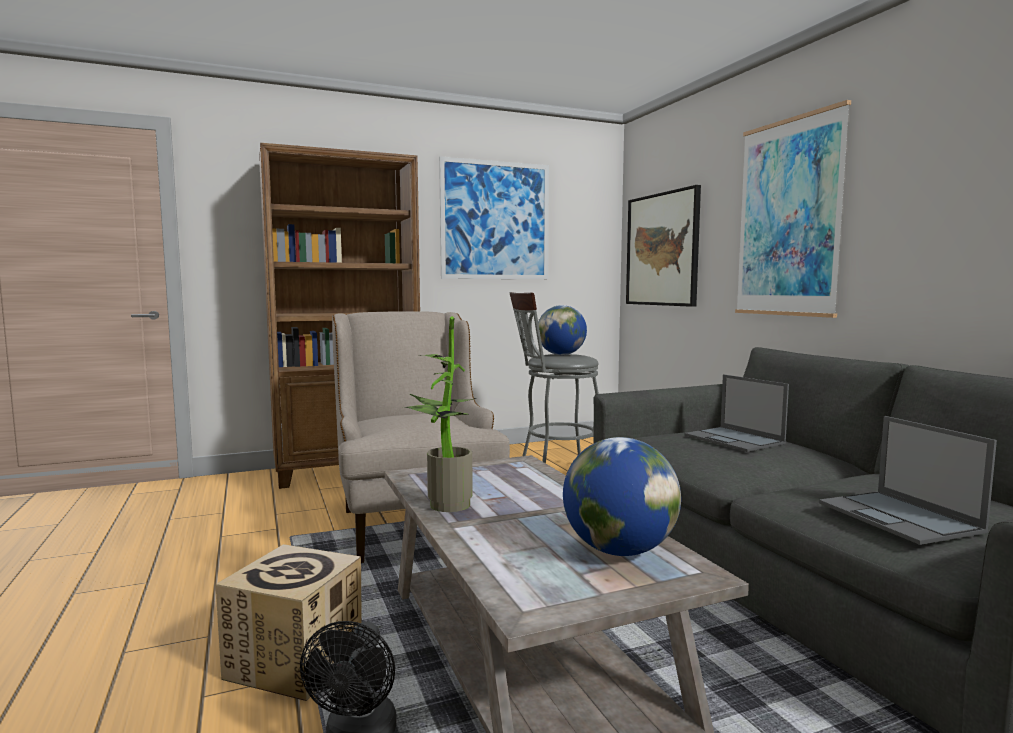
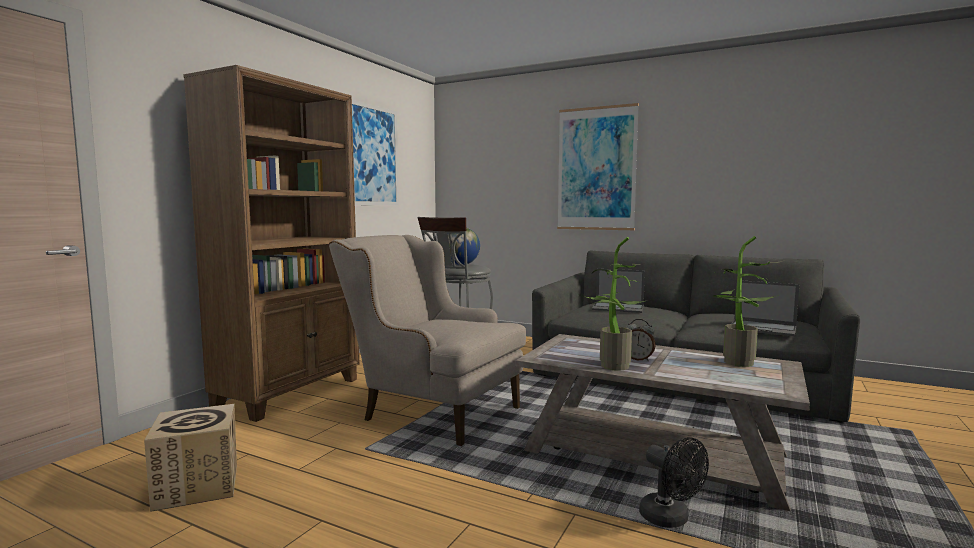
camera: 40 degrees left, 0 degrees up
cardboard box [216,544,362,701] -> cardboard box moved to [144,404,237,512]
globe [563,437,681,556] -> potted plant [713,236,785,367]
picture [626,185,701,307] -> none
none -> alarm clock [626,319,656,361]

